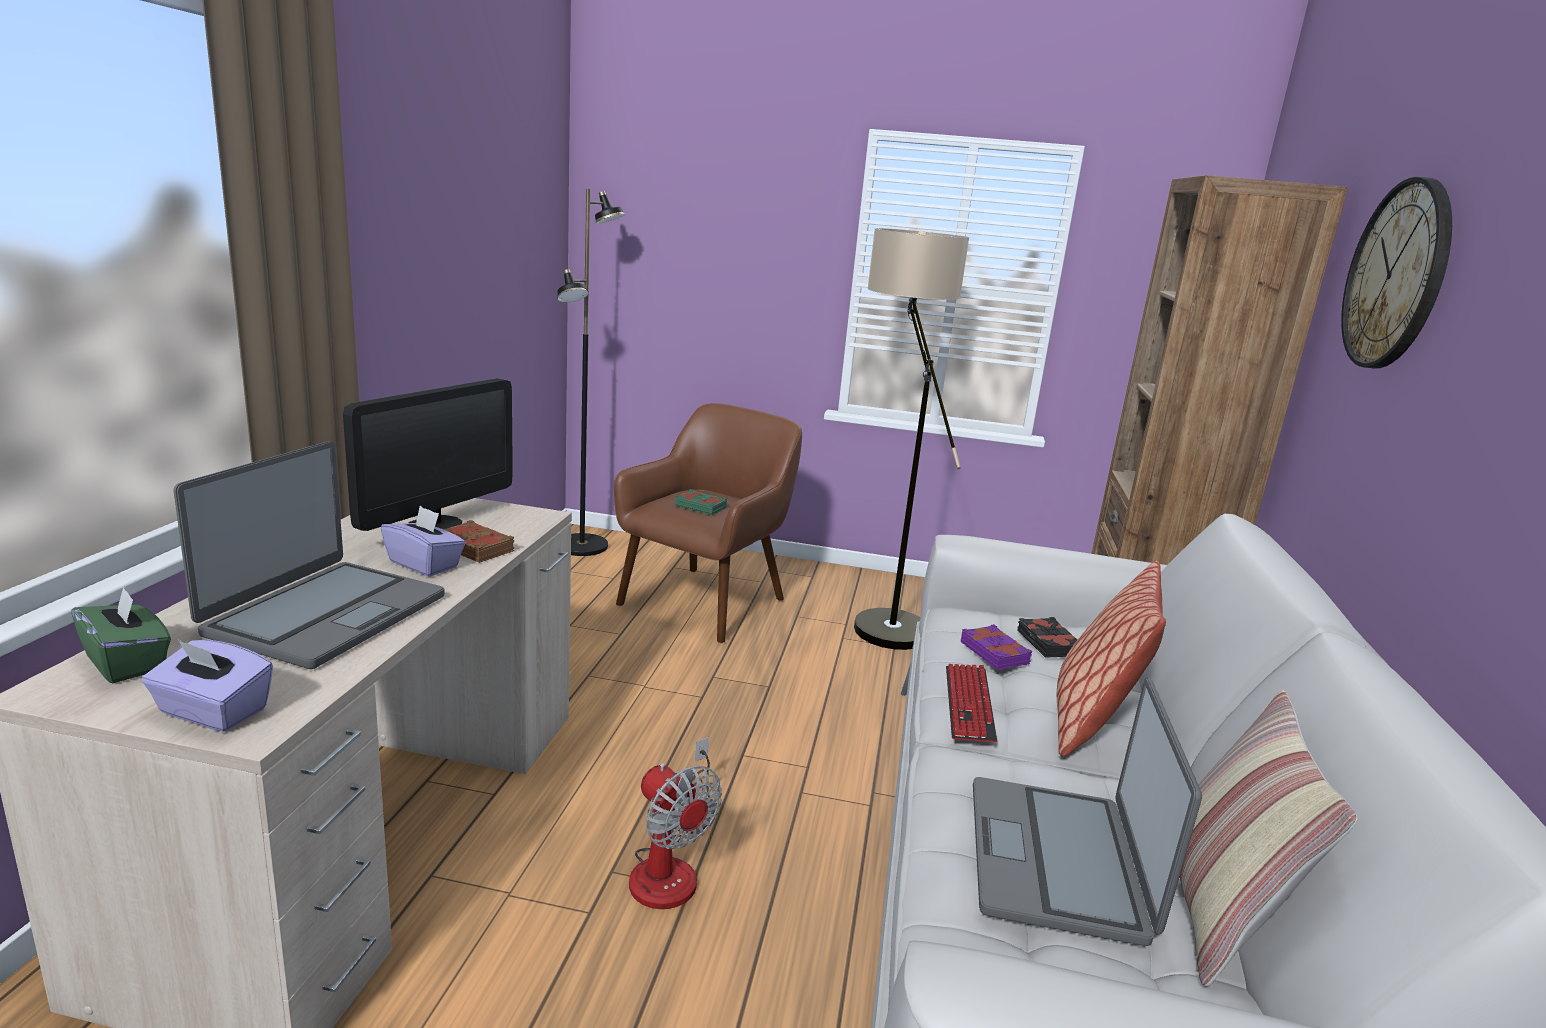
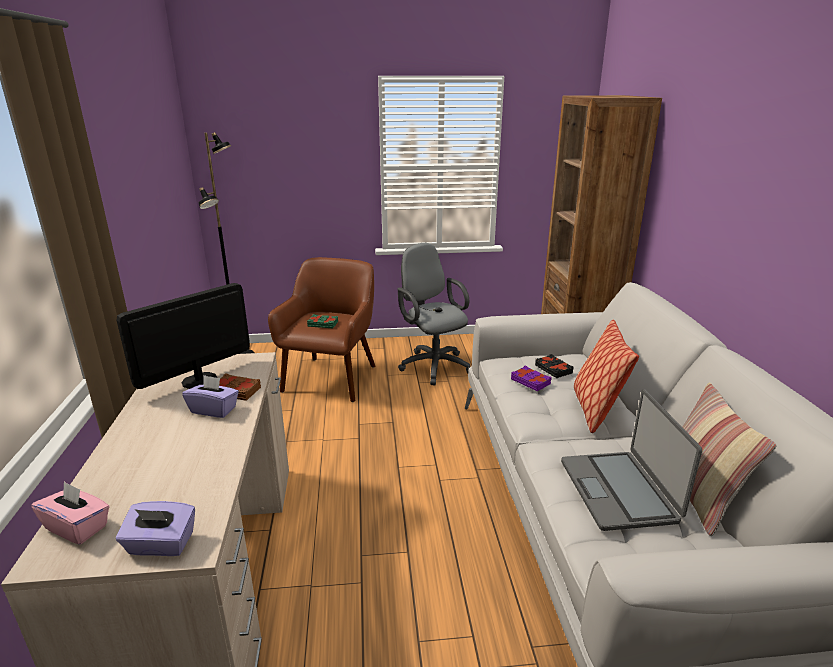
camera: 15 degrees left, 5 degrees up
green tissue box [71,586,171,683] -> pink tissue box [31,481,110,545]
laptop [173,441,445,669] -> none
monitor [343,378,513,531] -> monitor turned 150 degrees counterclockwise [117,283,250,389]
fan [629,737,722,909] -> none
floor lamp [854,228,970,650] -> grey office chair [398,243,470,385]
keyboard [946,664,997,742] -> none
wall clock [1341,177,1452,369] -> none

